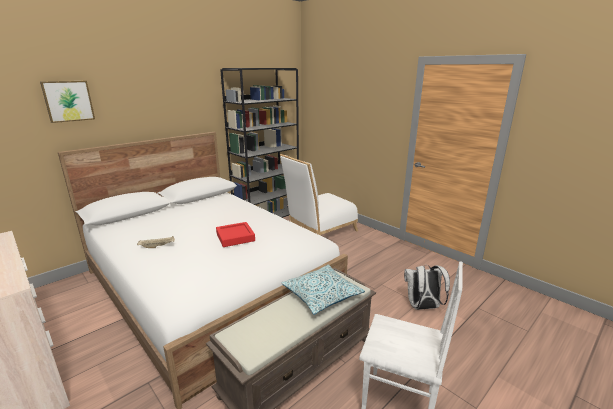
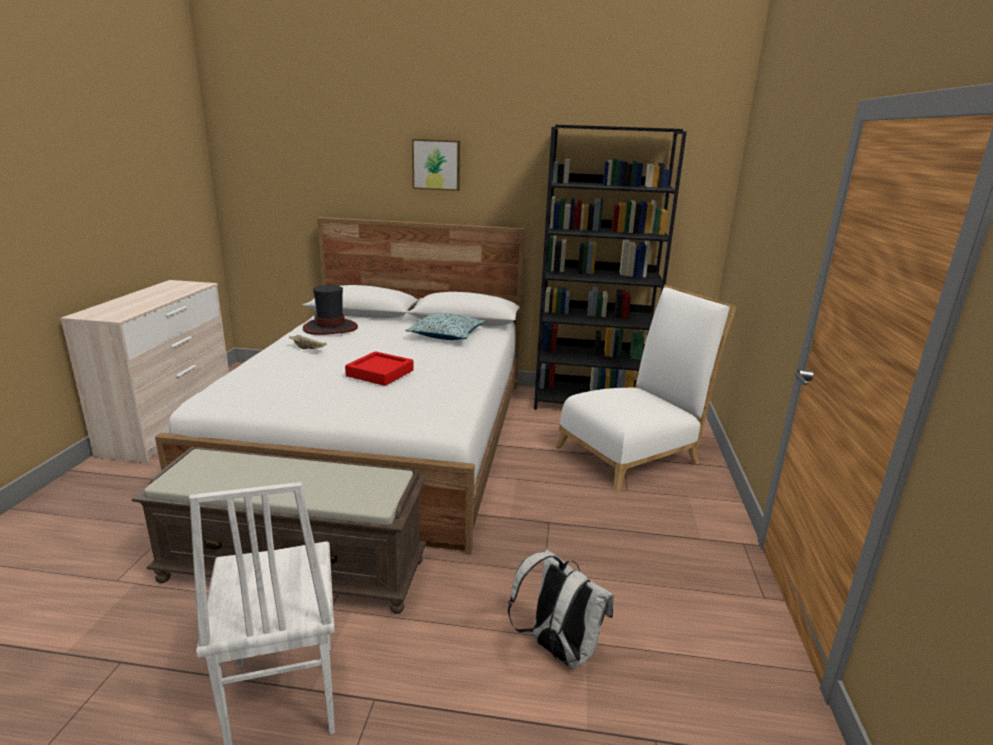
camera: 50 degrees right, 0 degrees up
picture [40,81,95,123] -> picture moved to [412,139,460,191]
white chair [280,154,358,236] -> white chair turned 135 degrees clockwise [555,285,737,492]
pillow [281,264,365,315] -> pillow moved to [405,313,485,340]
none -> hat [303,285,358,335]

